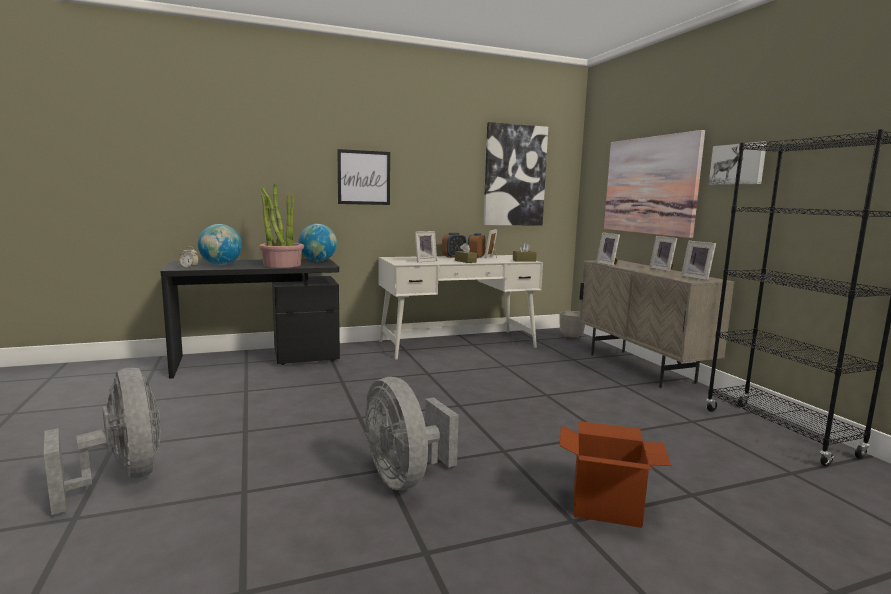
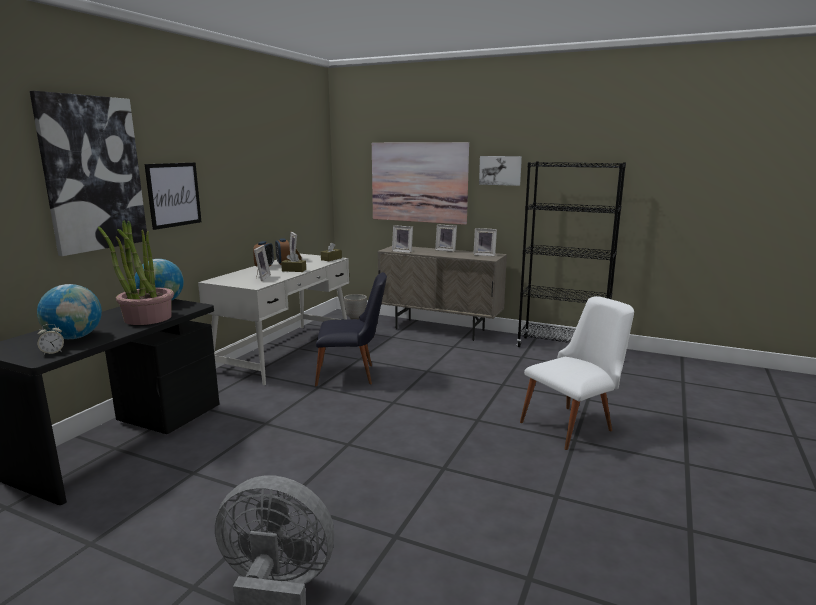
camera: 45 degrees left, 5 degrees up
grey fan [365,377,459,490] -> none
picture [483,122,548,225] -> picture moved to [30,91,147,256]
cardboard box [559,421,671,528] -> white chair [520,296,634,450]
none -> black chair [315,272,387,386]

